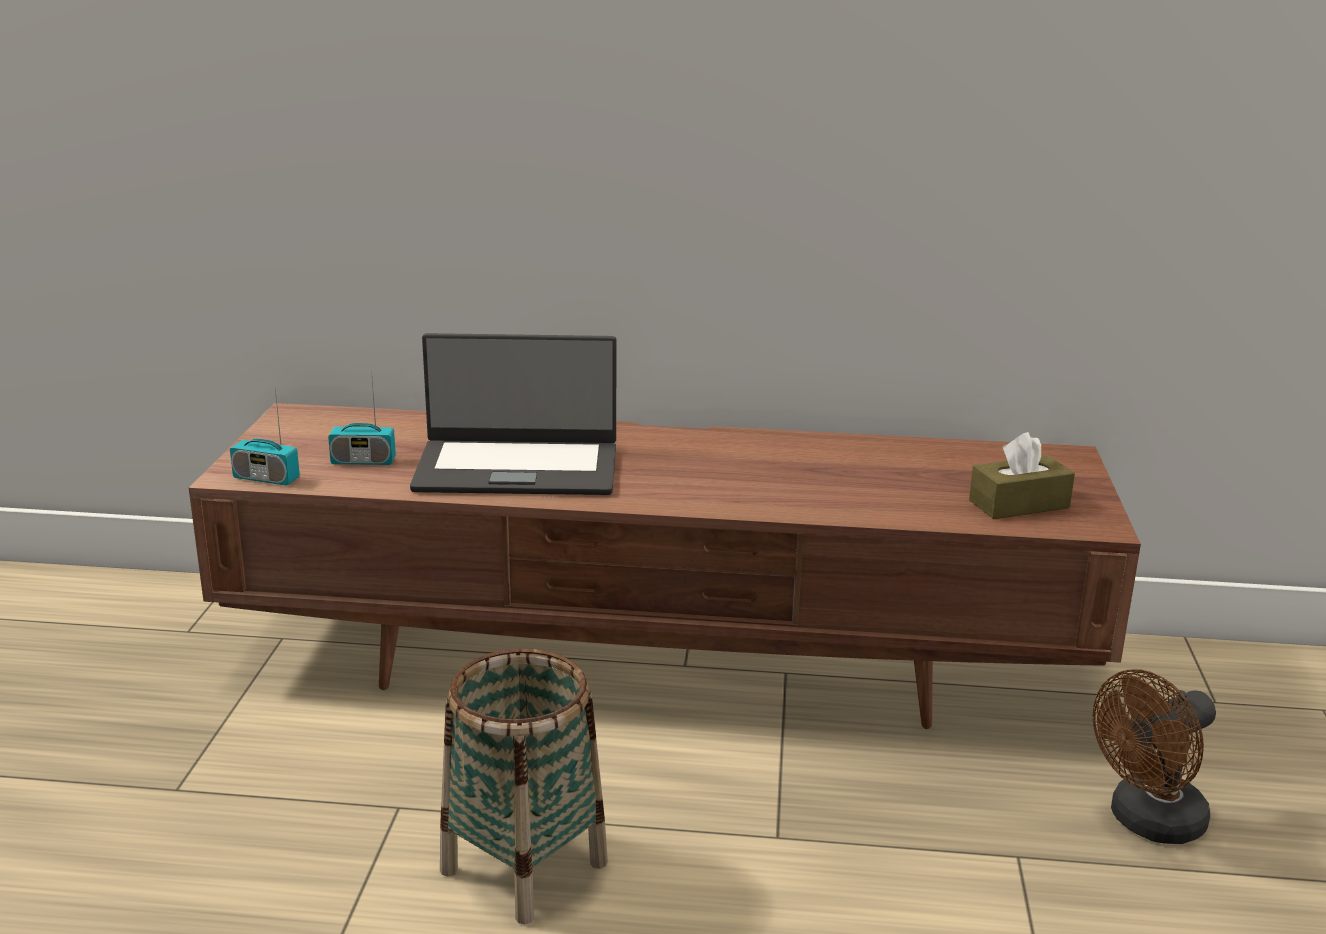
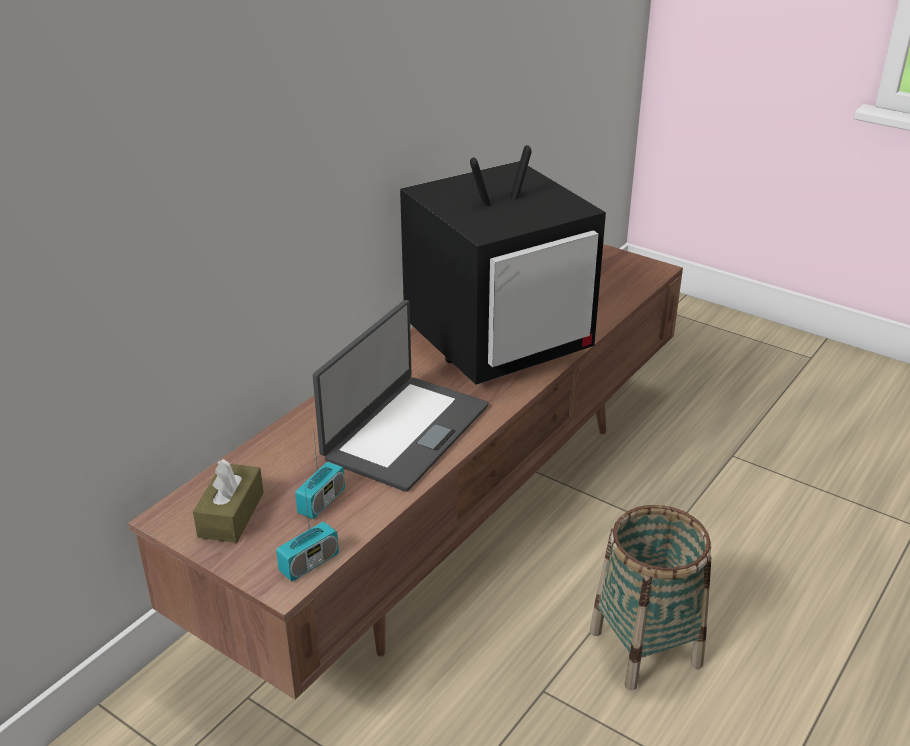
camera: 60 degrees left, 10 degrees up
brown tissue box [969,432,1075,519] -> brown tissue box moved to [193,459,264,543]
brown fan [1093,669,1216,844] -> none
none -> television [400,145,606,385]

